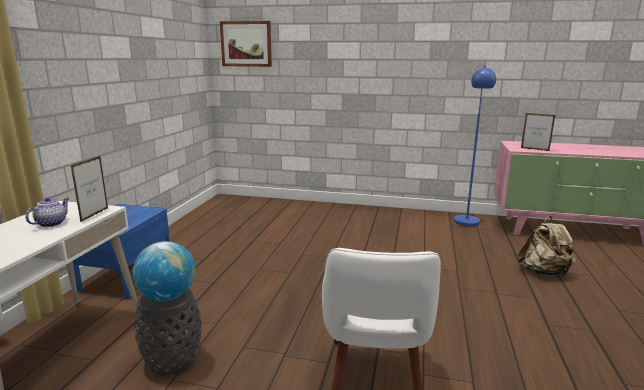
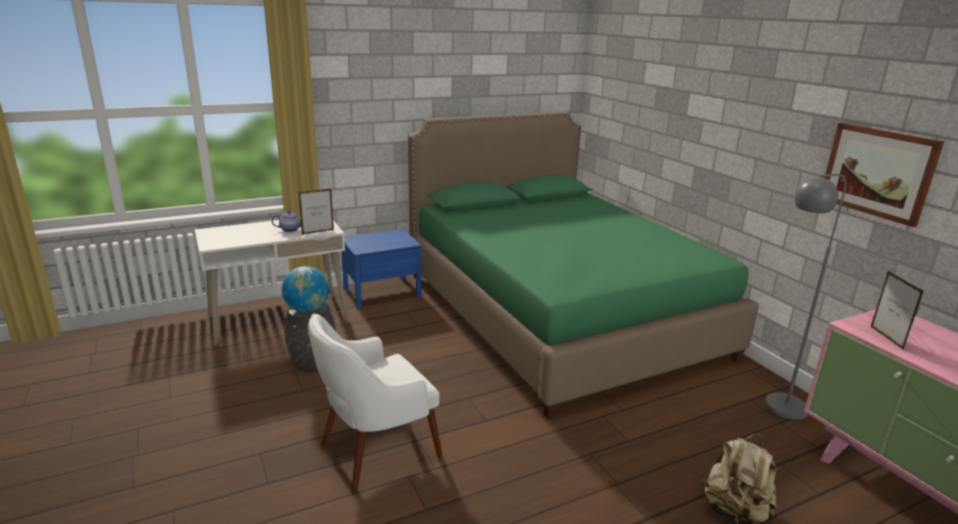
camera: 50 degrees right, 5 degrees up
picture [220,21,272,67] -> picture moved to [825,123,944,227]
blue floor lamp [454,66,496,227] -> grey floor lamp [765,174,847,420]
none -> green bed [408,112,759,419]

